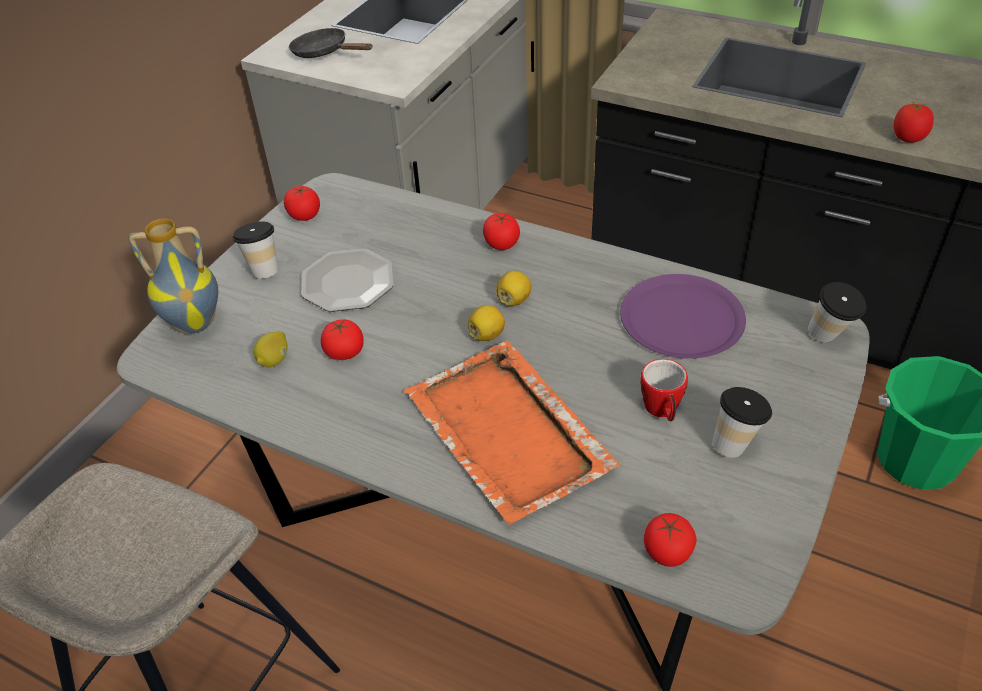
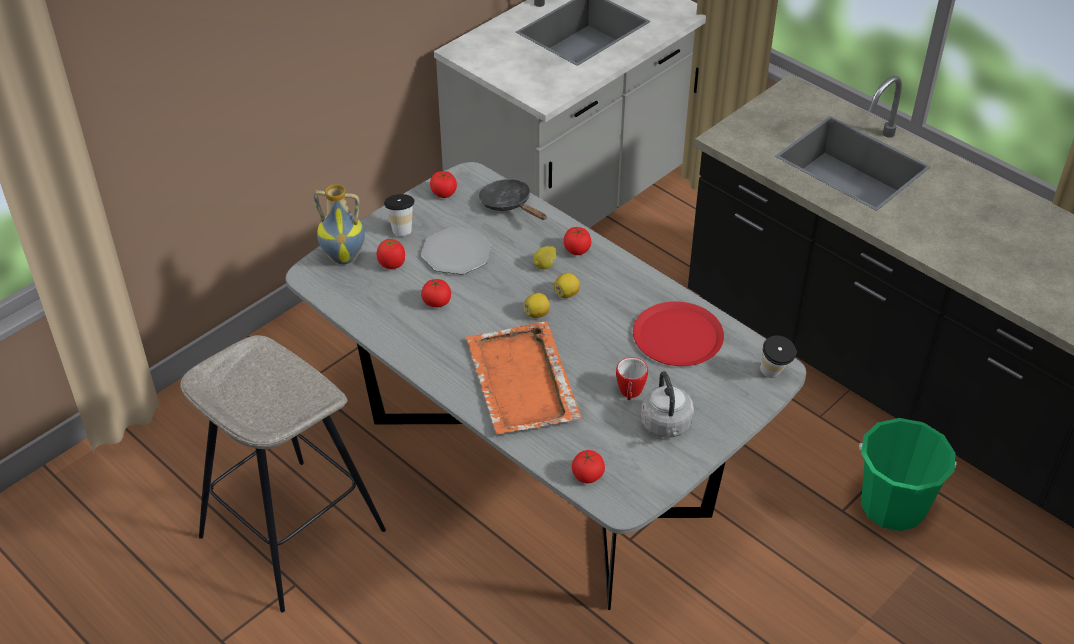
camera: 15 degrees right, 0 degrees up
lemon [253,331,288,367] -> lemon moved to [533,246,556,269]
black frying pan [289,28,372,58] -> black frying pan moved to [479,179,547,220]
purple plate [620,274,746,359] -> red plate [633,301,724,366]
cup [712,387,772,458] -> grey kettle [641,371,694,438]
tomato [894,103,934,143] -> tomato moved to [376,238,405,269]

